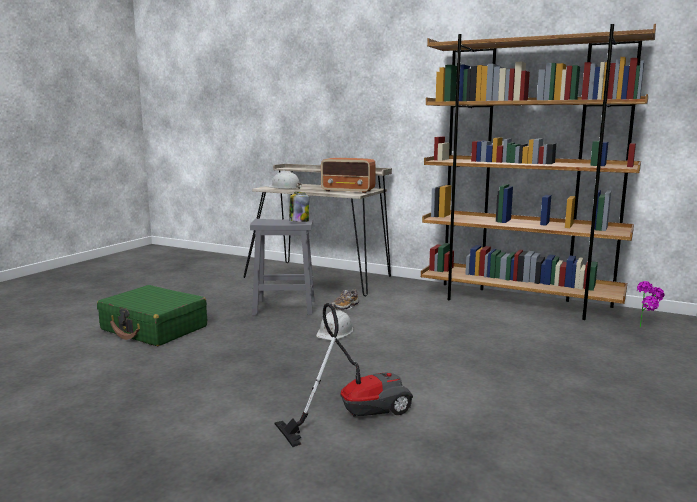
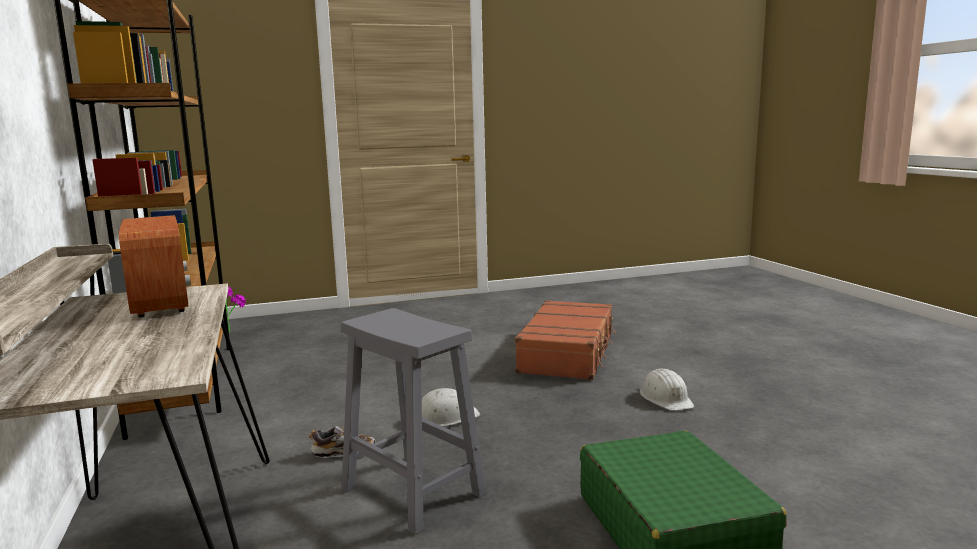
camera: 135 degrees left, 0 degrees up
white hard hat [267,171,302,189] -> white hard hat moved to [640,368,694,411]
vacuum cleaner [274,303,413,447] -> brown suitcase [515,300,616,380]
jar [289,192,310,222] -> none

